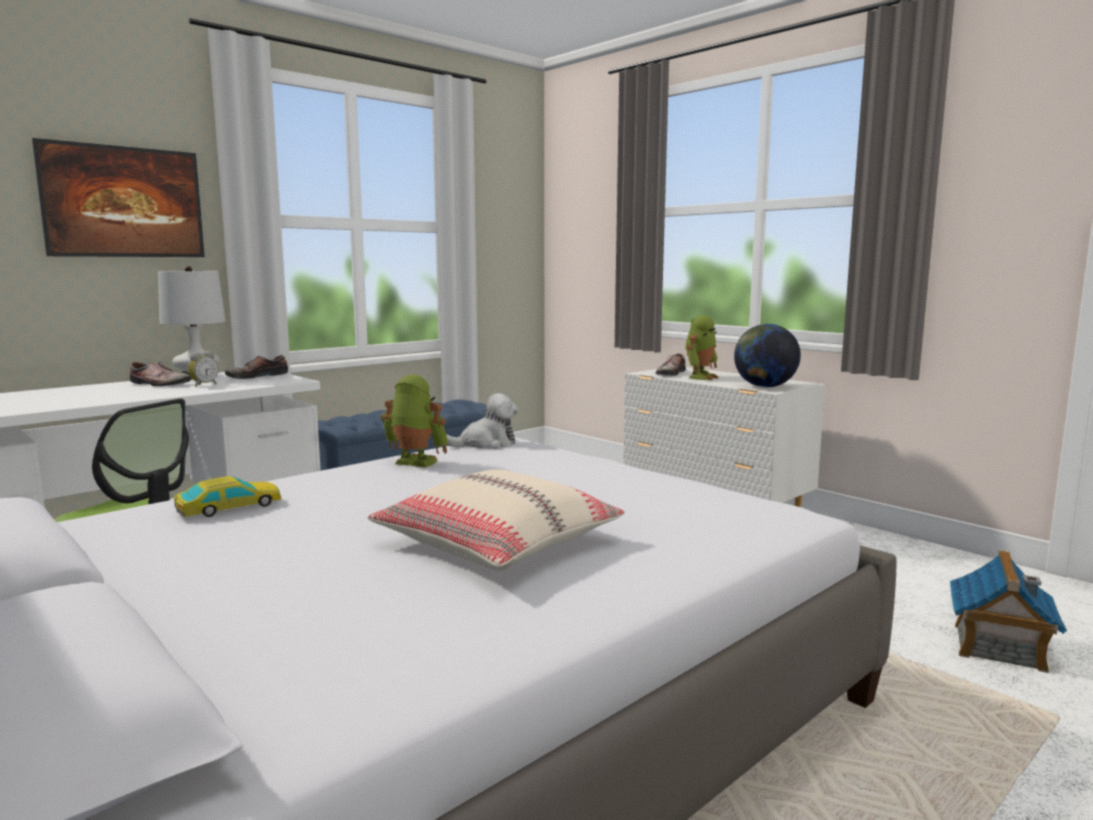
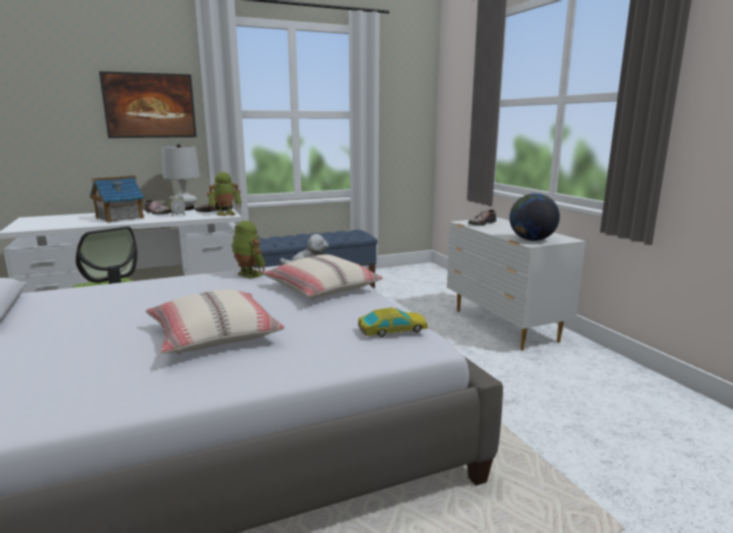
camera: 20 degrees right, 5 degrees up
toy car [174,476,281,517] -> toy car moved to [358,308,428,337]
toy robot [685,315,719,380] -> toy robot moved to [207,172,242,216]
toy house [950,550,1067,673] -> toy house moved to [90,175,144,223]
none -> beige pillow [263,254,383,300]

